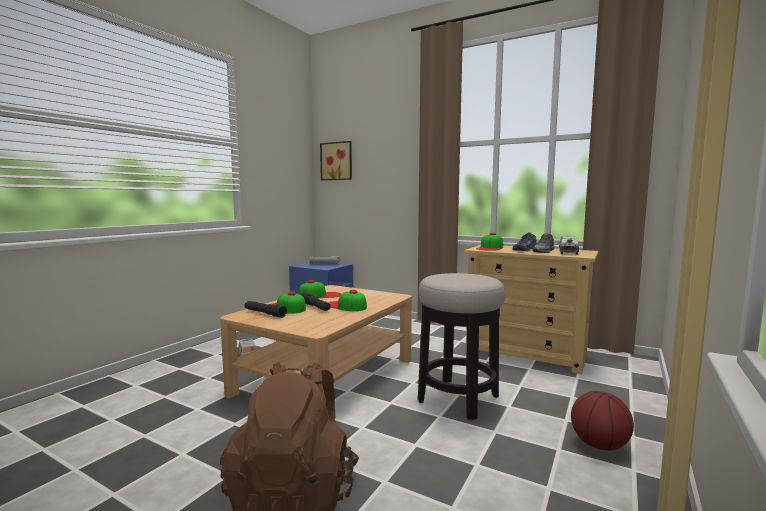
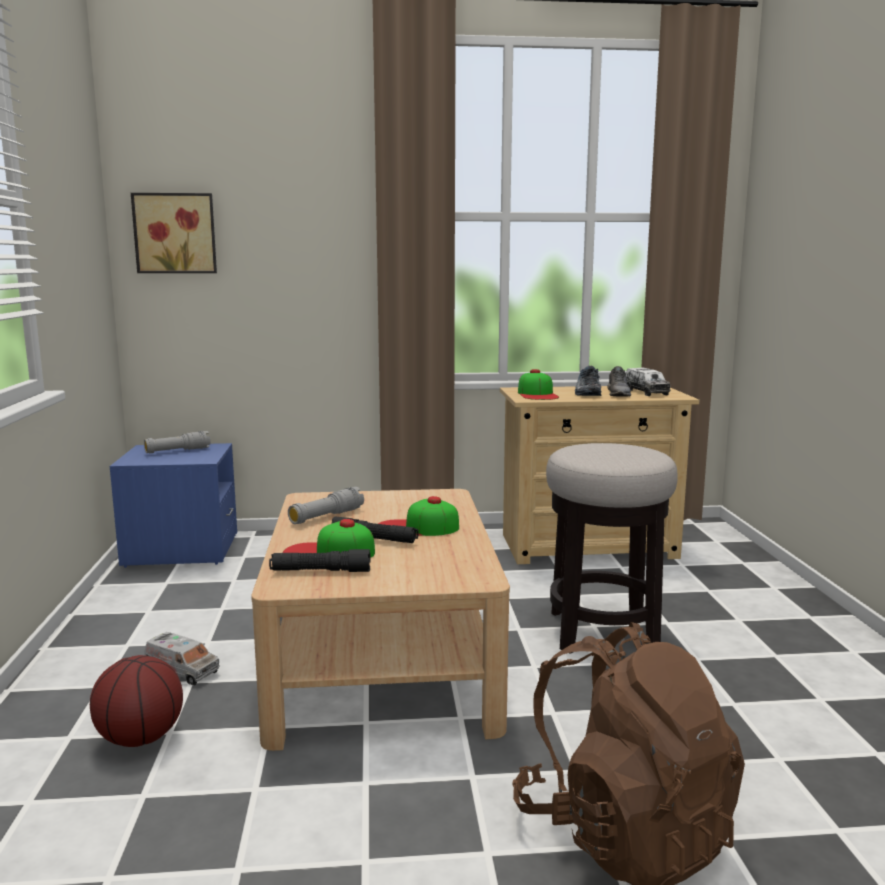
camera: 35 degrees left, 5 degrees up
cap [299,280,341,298] -> grey flashlight [288,487,364,524]
basketball [571,391,634,451] -> basketball moved to [90,655,183,747]

